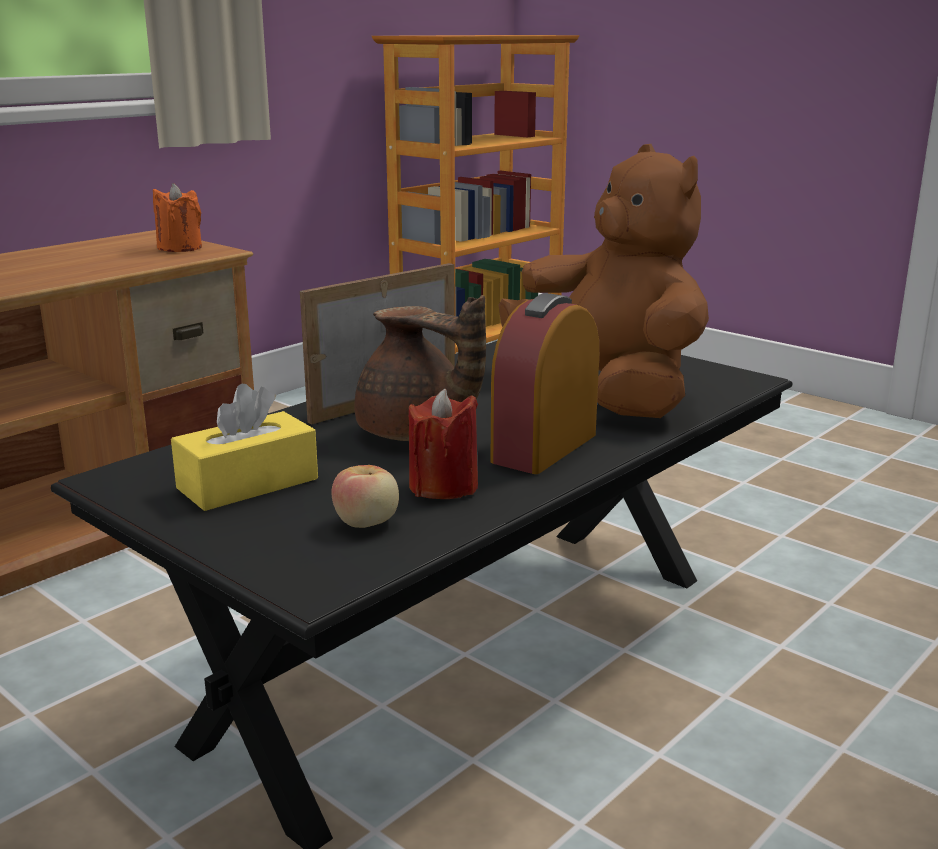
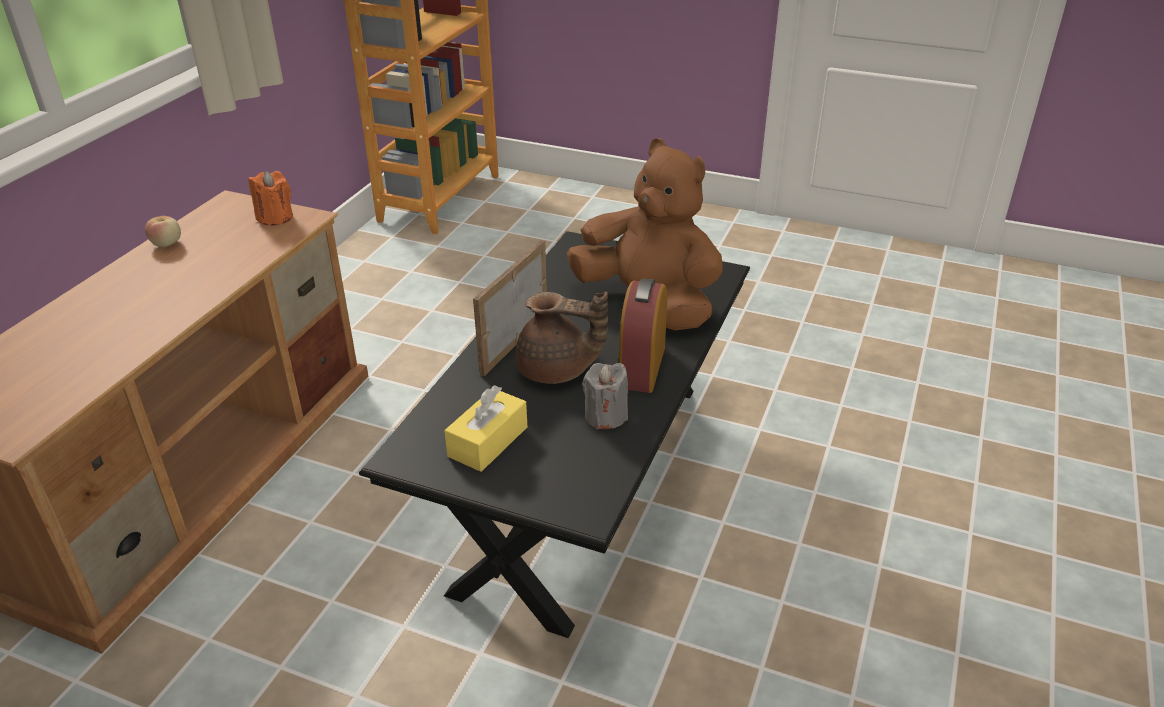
camera: 20 degrees left, 15 degrees up
apple [332,465,399,528] -> apple moved to [145,216,181,247]
red candle [409,389,478,499] -> grey candle [582,363,628,429]

